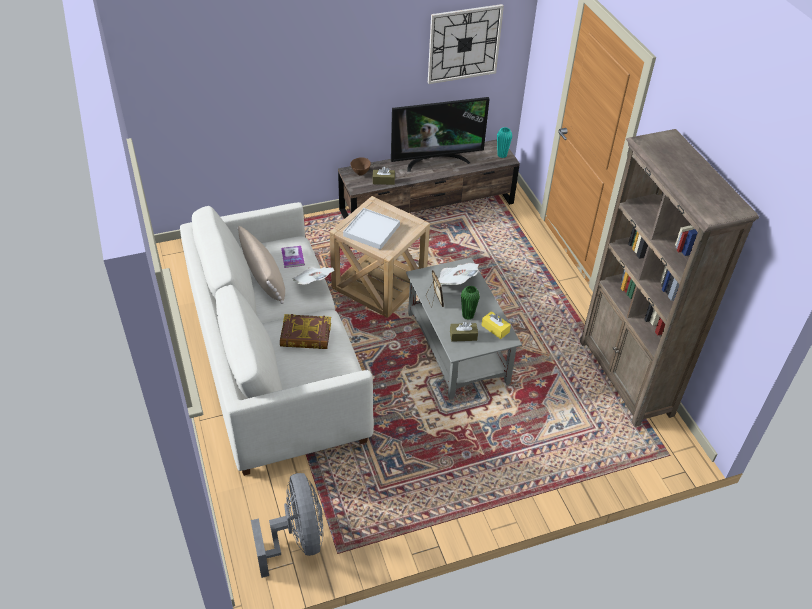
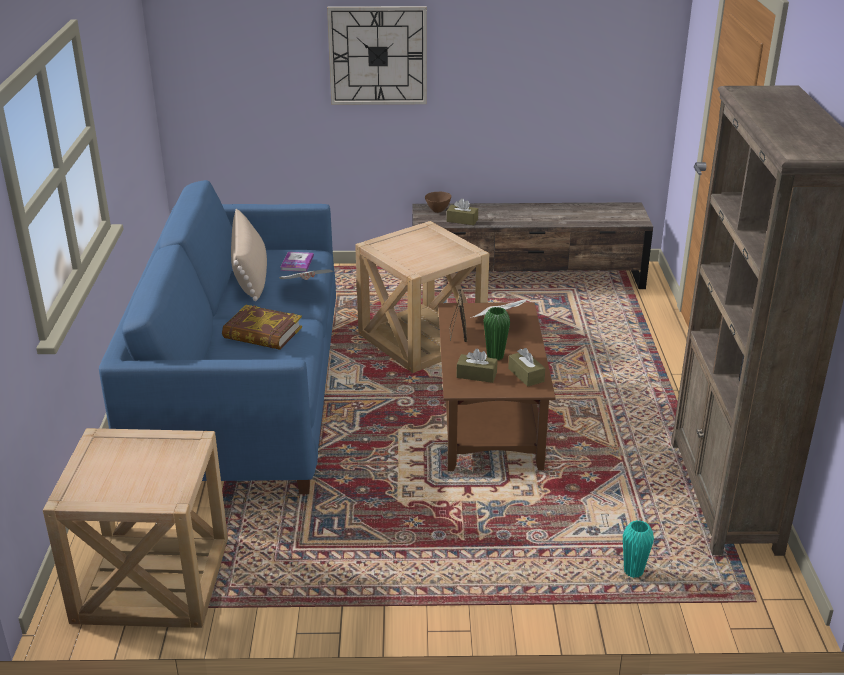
camera: 20 degrees right, 15 degrees down
white sofa [180,202,374,476] -> blue sofa [99,180,336,494]
grey fan [251,473,323,578] -> beige side table [43,428,228,628]
white tray [343,208,400,250] -> none
television [391,97,490,172] -> none
grey coffee table [406,258,522,400] -> brown coffee table [438,303,556,471]
wall clock [428,4,504,84] -> wall clock moved to [327,6,427,105]
yellow tissue box [481,311,511,339] -> brown tissue box [508,348,545,387]
turquoise vase [497,127,512,158] -> turquoise vase moved to [623,520,654,578]

